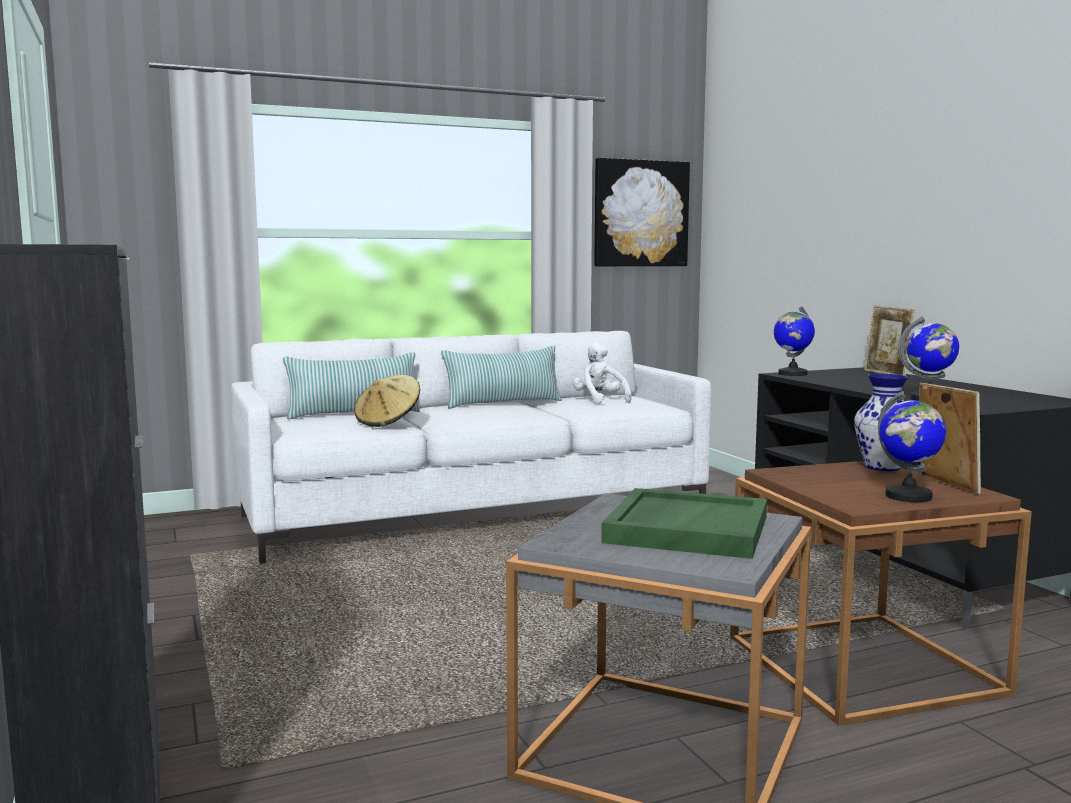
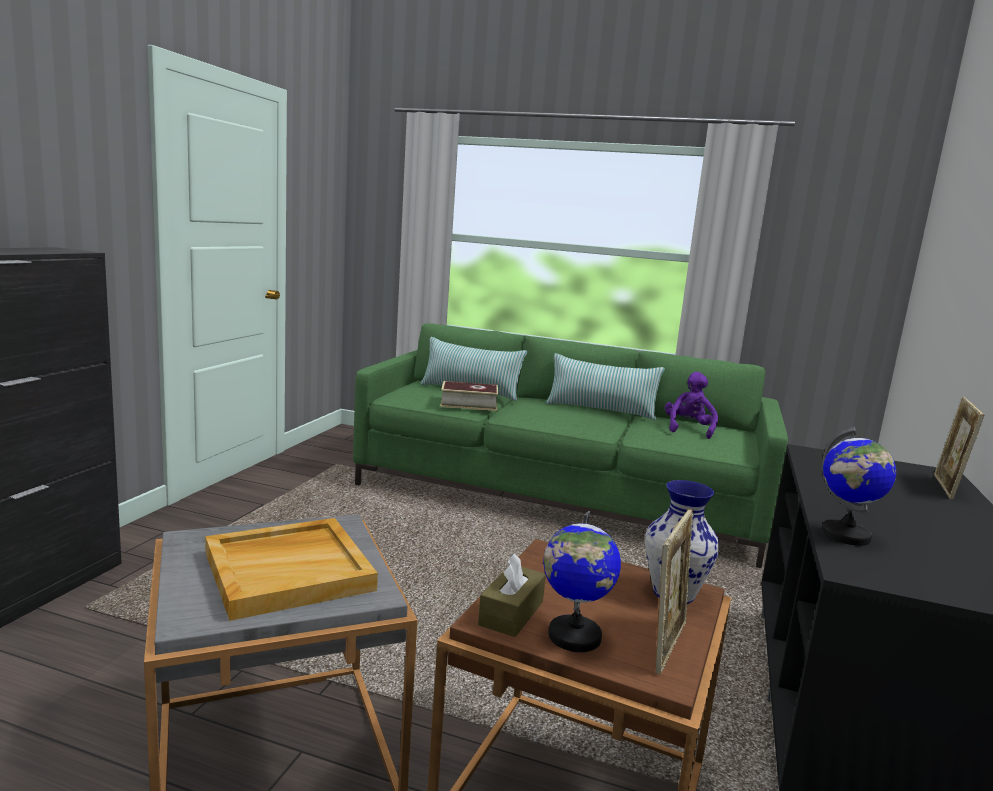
camera: 40 degrees right, 5 degrees up
white sofa [231,331,711,564] -> green sofa [353,323,788,568]
beige hat [354,375,420,427] -> book [440,381,498,411]
white plush toy [573,342,632,404] -> purple plush toy [665,372,718,439]
picture [594,158,690,266] -> none
green tray [601,488,767,559] -> beige tray [205,518,378,621]
globe [774,306,815,376] -> none
none -> brown tissue box [478,553,546,637]

